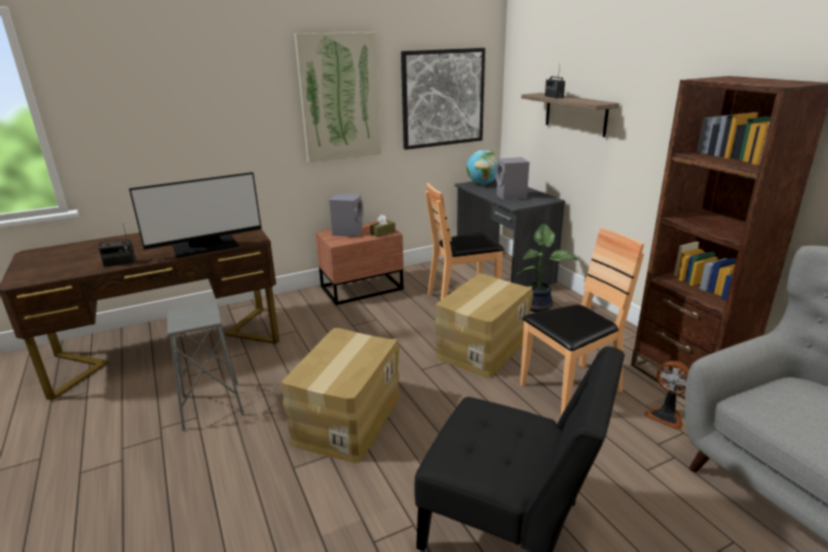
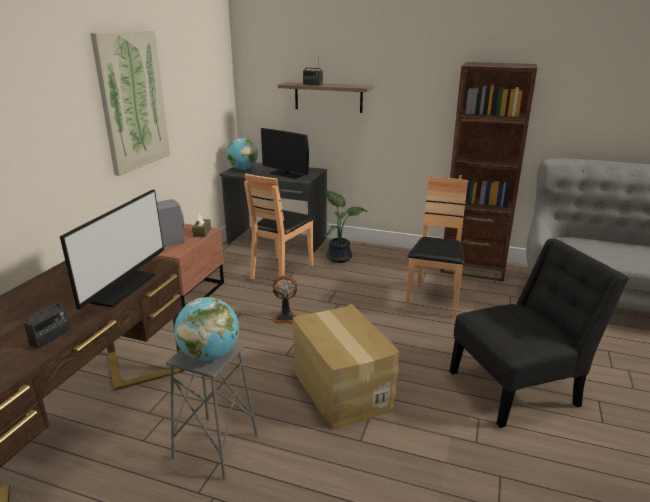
camera: 45 degrees left, 0 degrees up
picture [401,48,485,150] -> none
cardboard box [435,273,533,378] -> none
grey speaker [496,157,529,200] -> monitor [261,128,309,179]
fan [645,361,689,430] -> fan moved to [272,275,297,324]
none -> globe [174,297,239,361]

